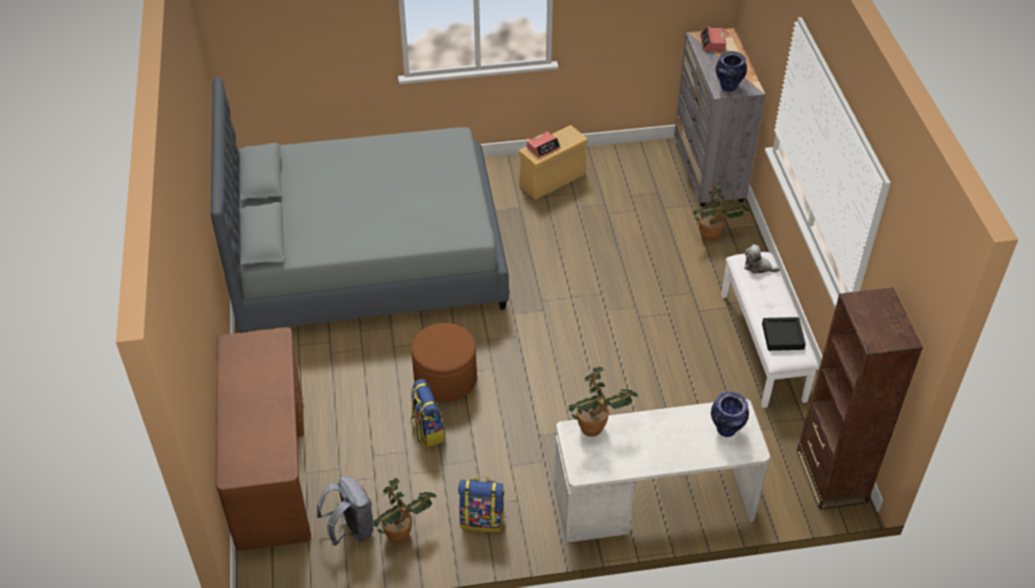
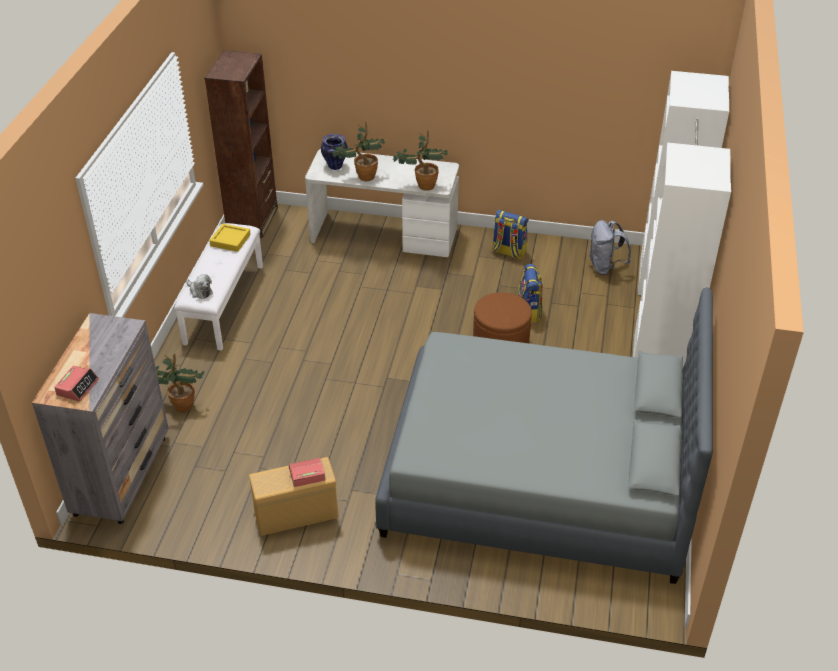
camera: 160 degrees left, 5 degrees down
brown desk [216,327,311,551] -> white wardrobe [633,71,731,368]
potted plant [372,478,437,543] -> potted plant moved to [332,122,385,181]
vase [716,51,747,92] -> none
black tray [762,317,806,351] -> yellow tray [209,224,251,252]

